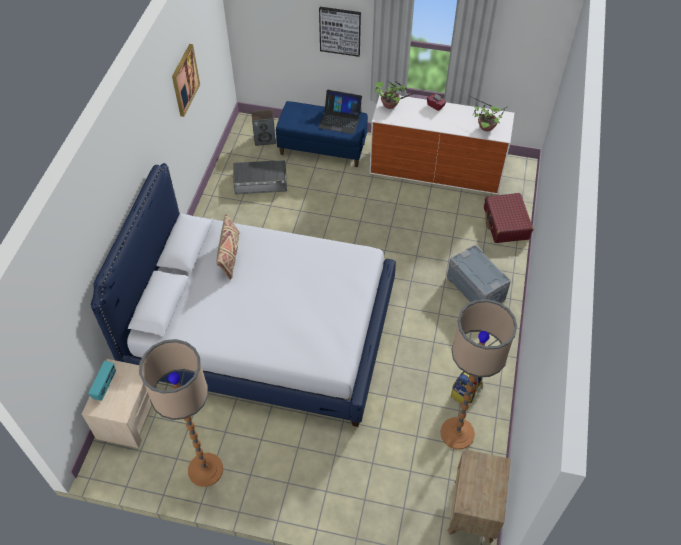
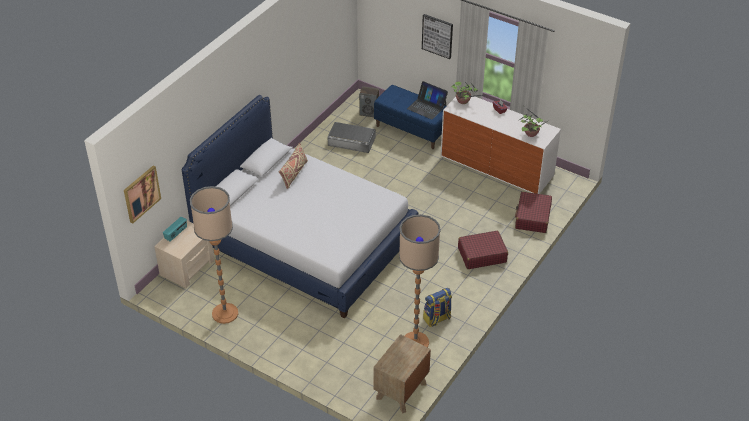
camera: 20 degrees right, 10 degrees down
picture [172,44,200,117] -> picture moved to [124,166,161,224]
grey storage box [447,245,511,303] -> red suitcase [458,231,508,269]

